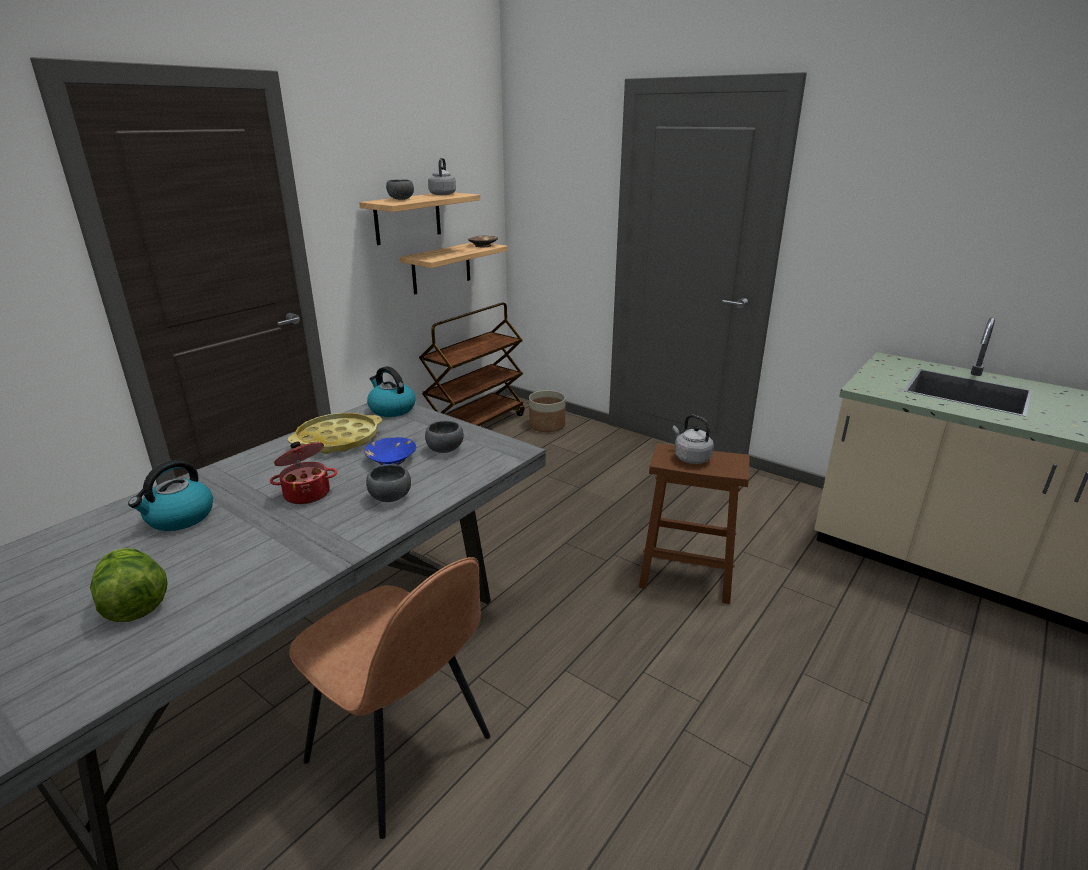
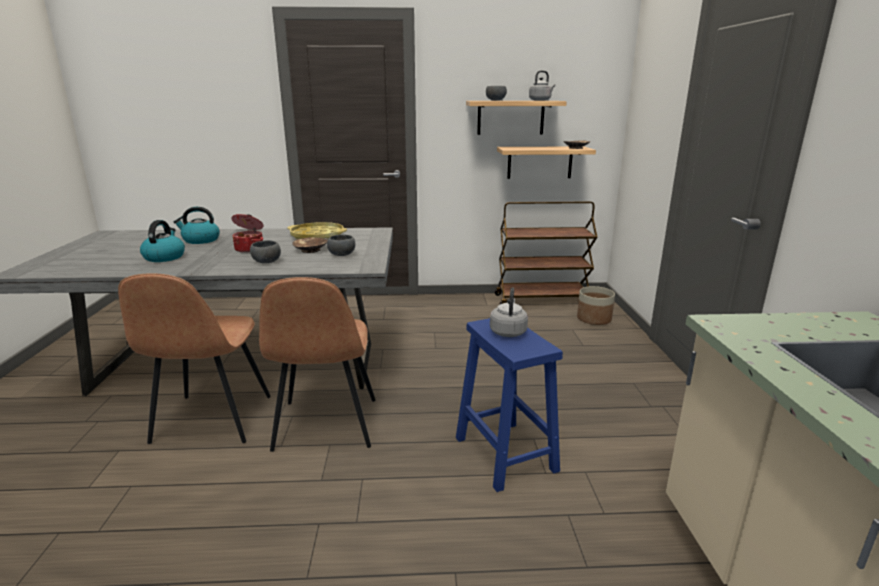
camera: 50 degrees right, 5 degrees down
lettuce [90,548,168,622] -> none
blue bowl [364,437,416,465] -> brown bowl [292,237,328,253]
kettle [367,366,415,417] -> kettle moved to [140,220,185,262]
brown stool [639,443,750,604] -> blue stool [456,318,563,492]
none -> brown chair [259,277,375,452]

